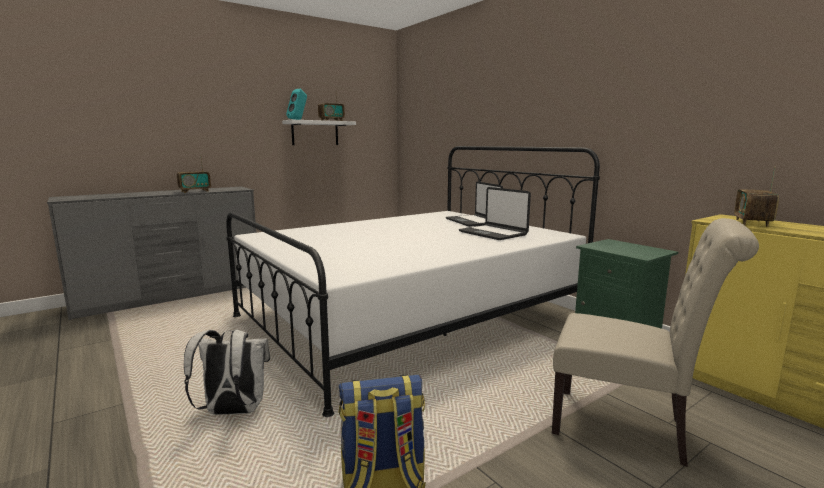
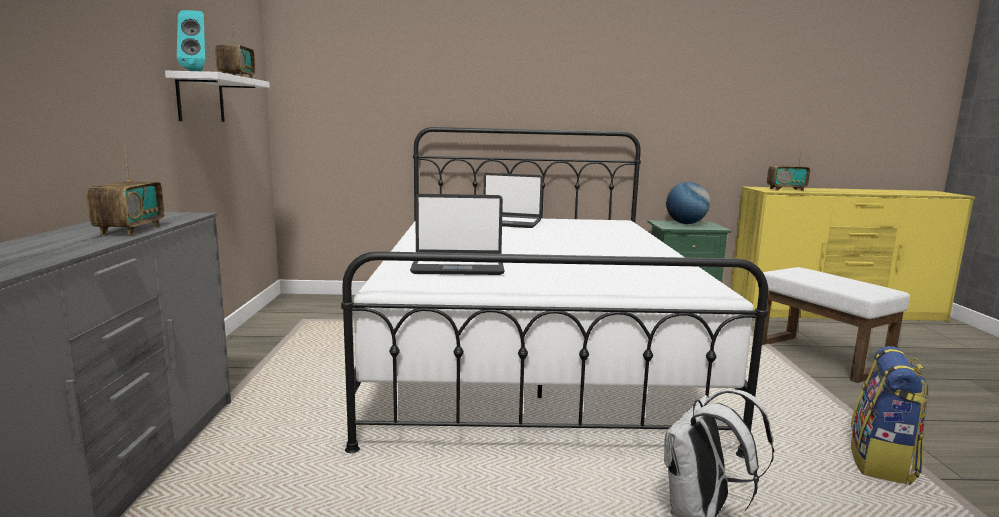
camera: 55 degrees left, 0 degrees up
laptop [459,187,531,240] -> laptop moved to [410,194,505,275]
beige chair [552,218,759,467] -> white ottoman [762,267,910,383]
radio [734,166,779,227] -> radio turned 60 degrees counterclockwise [767,147,810,191]
none -> globe [666,182,710,224]

